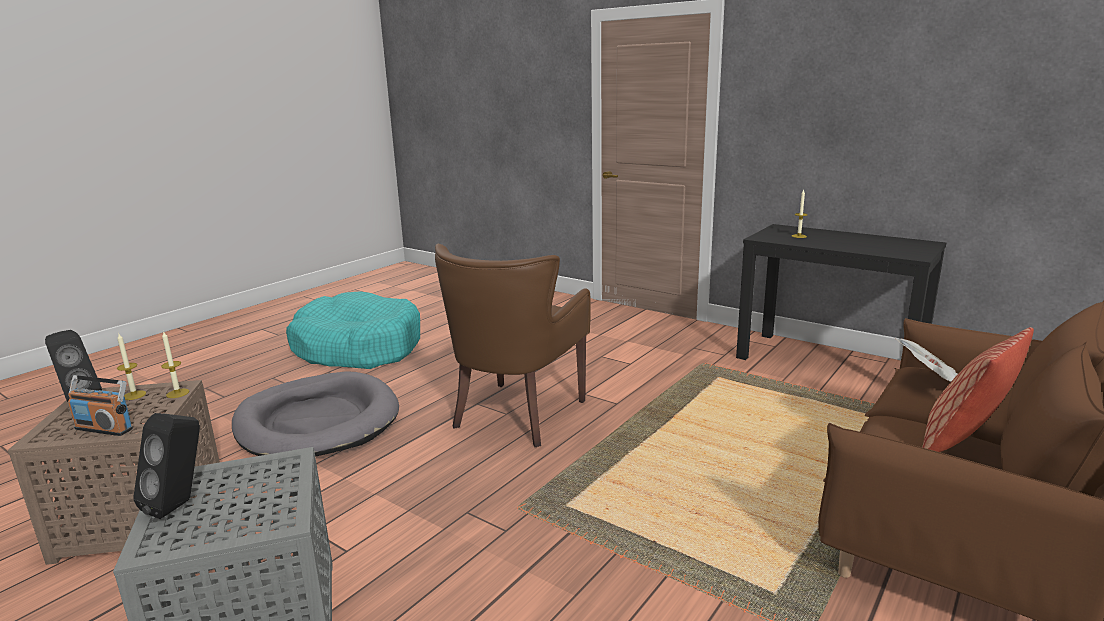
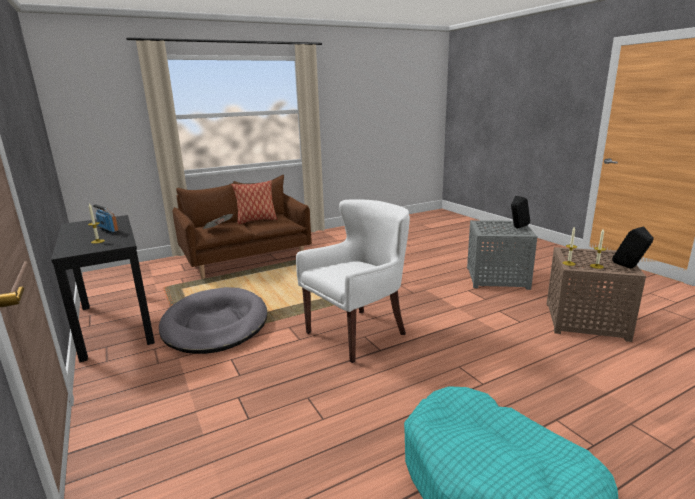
camera: 155 degrees left, 0 degrees up
radio [68,375,133,436] -> radio moved to [92,204,119,234]
grey dog bed [232,371,399,457] -> grey dog bed moved to [159,287,267,354]
brown armchair [435,244,591,447] -> white armchair [296,199,410,363]

